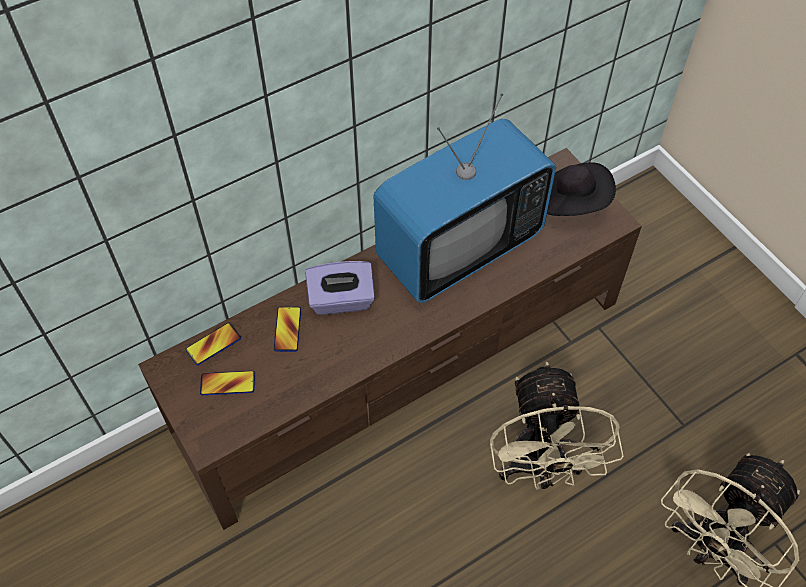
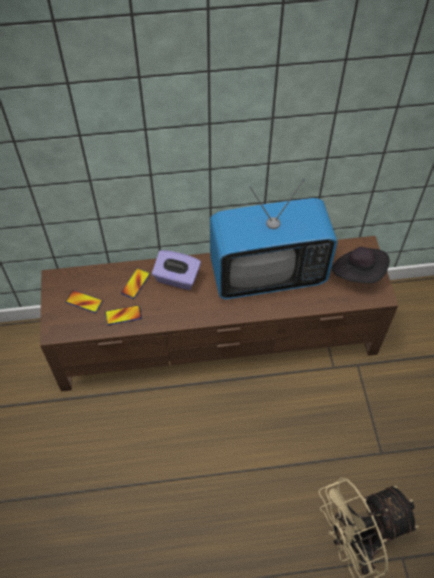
camera: 25 degrees right, 0 degrees up
phone [185,323,241,365] -> phone moved to [105,305,142,325]
beige fan [490,361,624,490] -> none

